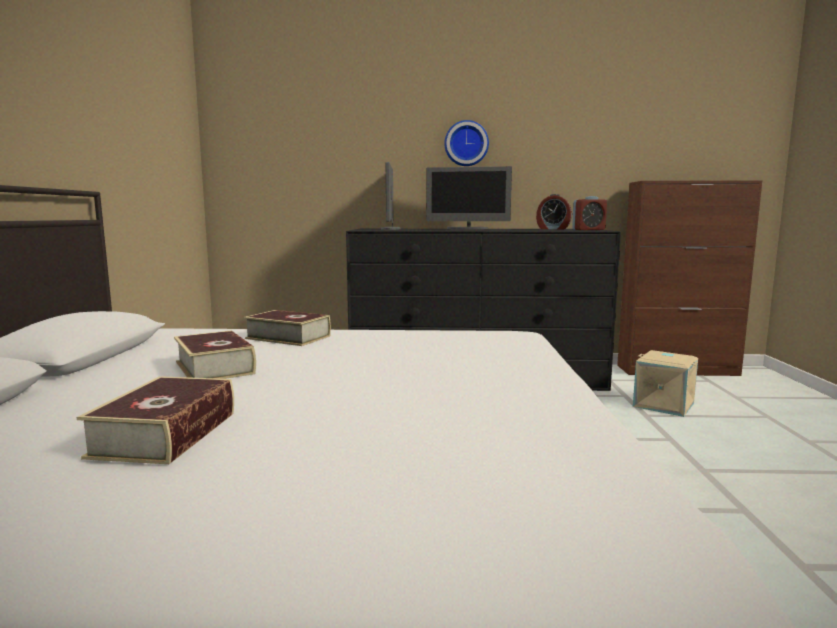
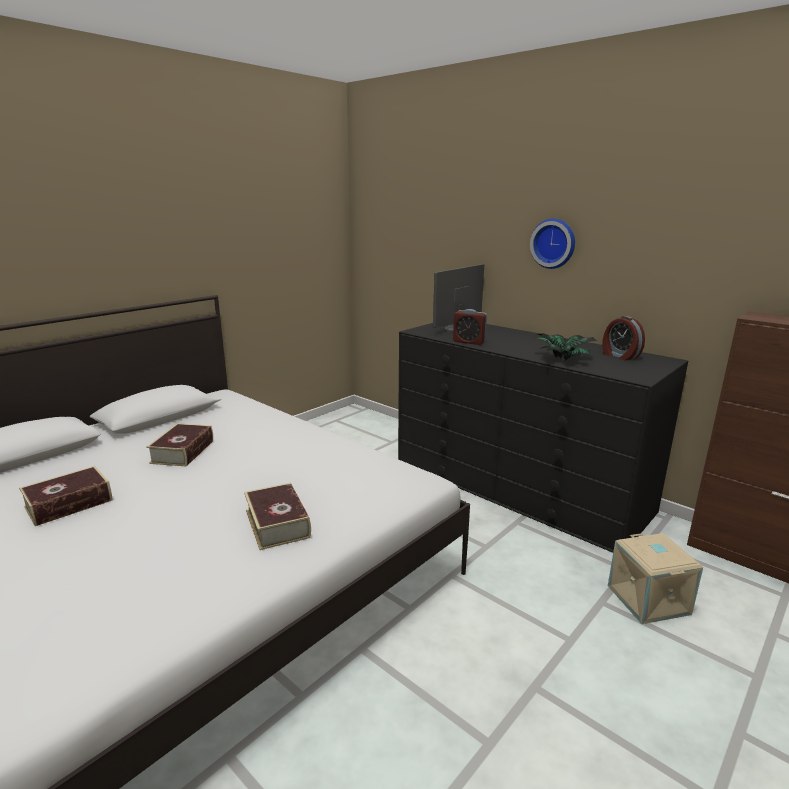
camera: 40 degrees right, 10 degrees up
book [244,310,331,346] -> book moved to [244,483,311,550]
monitor [426,166,512,229] -> none
alarm clock [572,196,607,230] -> alarm clock moved to [453,309,487,345]
none -> potted plant [535,333,597,361]

